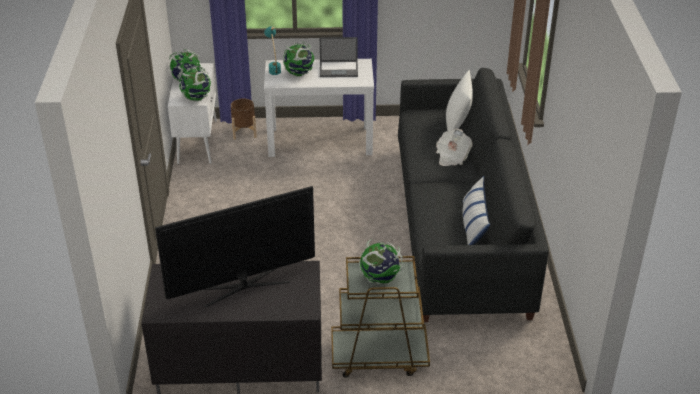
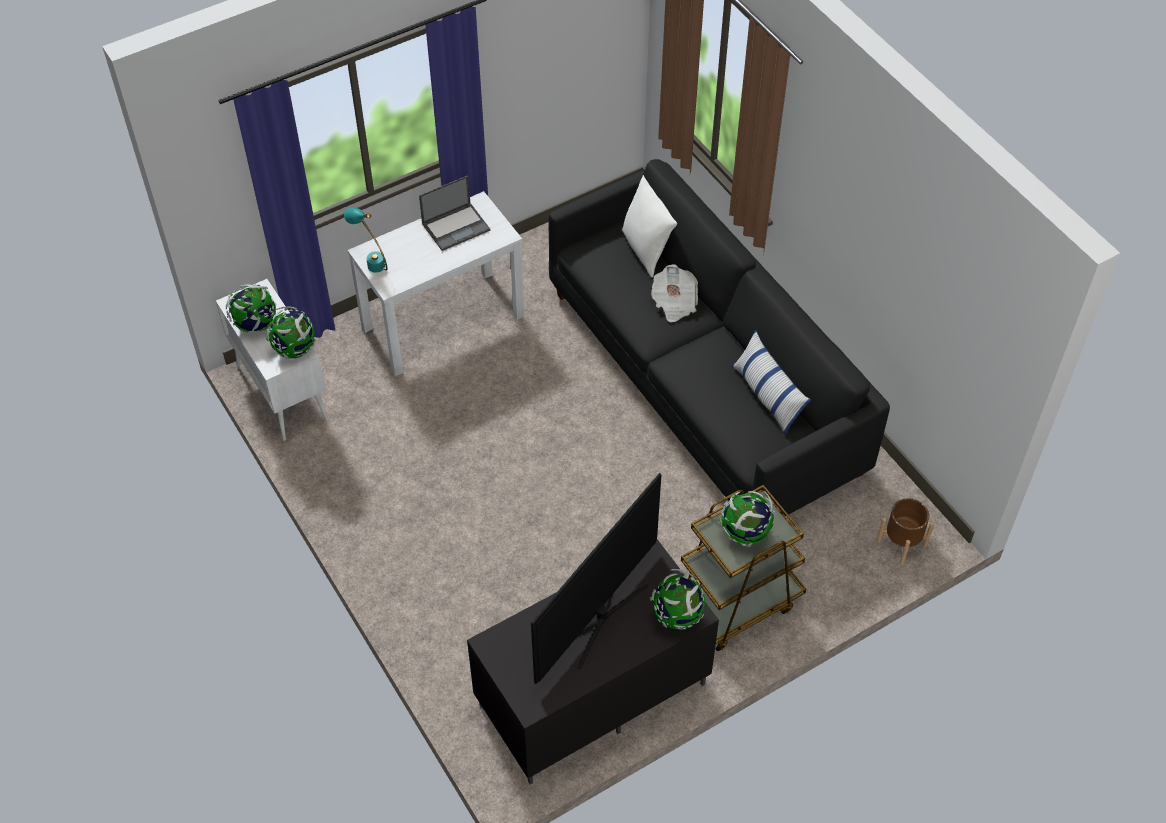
camera: 30 degrees left, 15 degrees up
brown planter [231,98,257,140] -> brown planter moved to [877,498,934,564]
globe [283,41,314,77] -> globe moved to [650,569,705,630]

